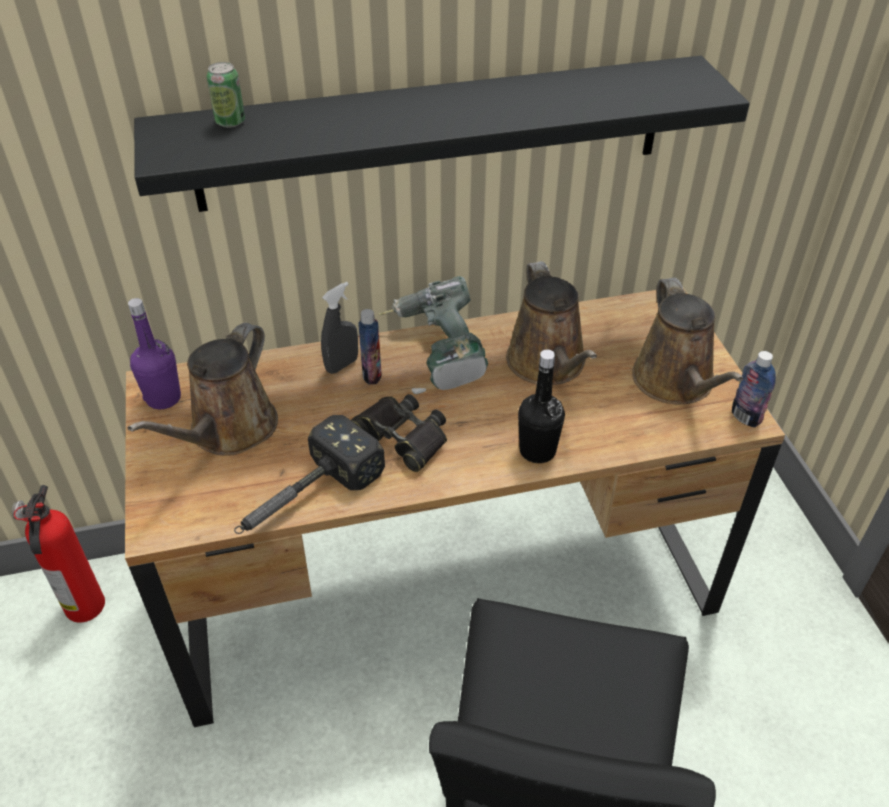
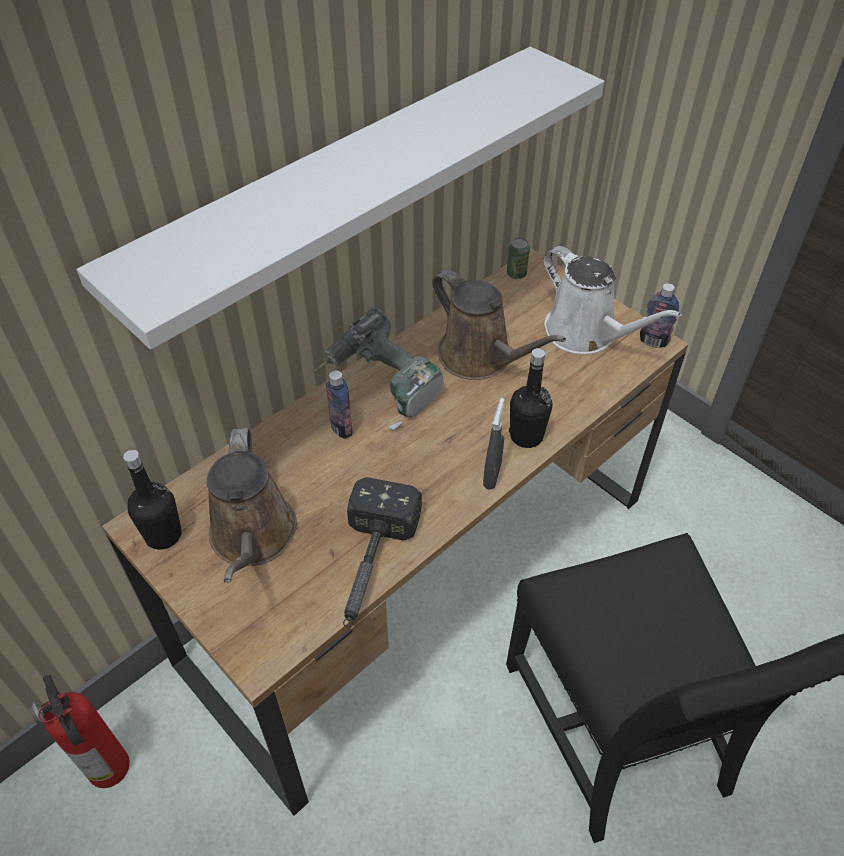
camera: 30 degrees left, 5 degrees up
purple bottle [128,298,181,409] -> black bottle [123,450,182,550]
black shelf [134,56,750,212] -> white shelf [76,47,604,350]
can [207,62,245,128] -> can moved to [507,238,530,279]
grey spray bottle [321,282,358,374] -> grey spray bottle moved to [483,398,504,489]
black binoculars [351,394,447,472] -> none
brown watering can [632,277,744,404] -> white watering can [544,246,682,354]

